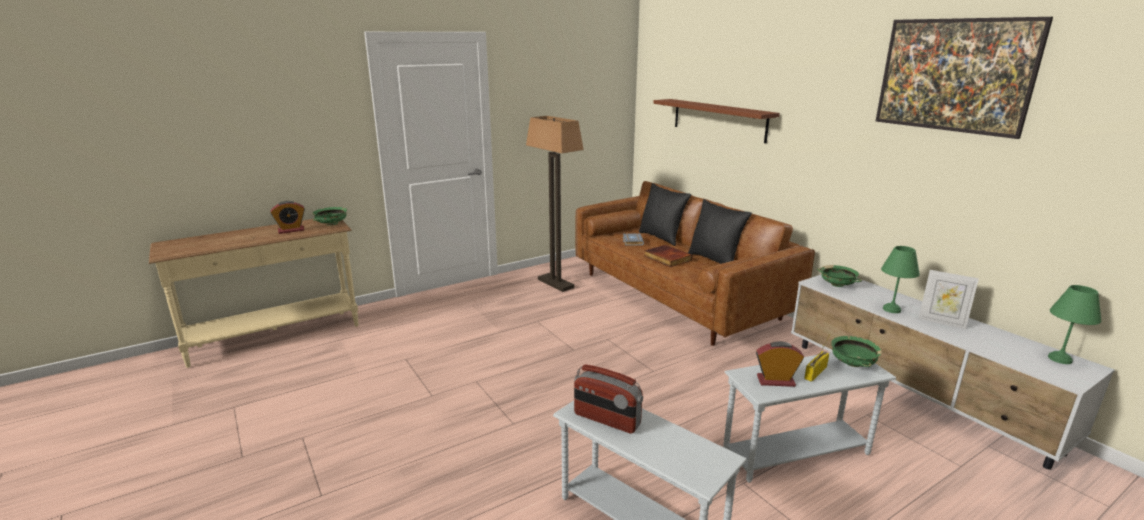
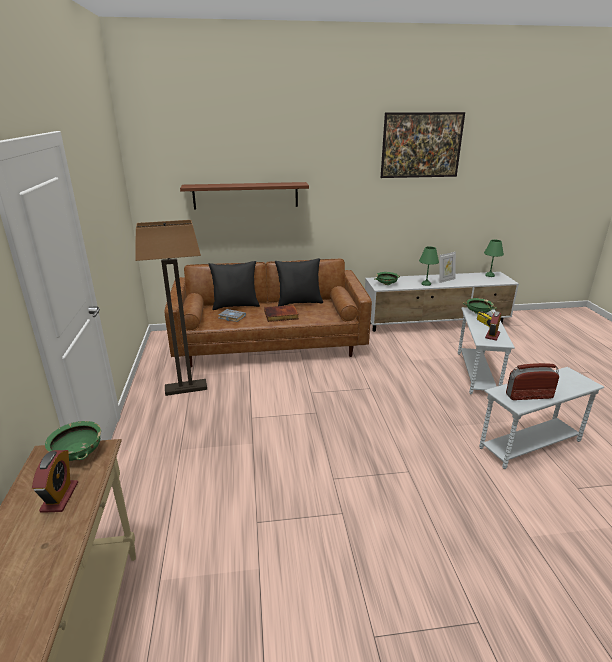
camera: 65 degrees left, 5 degrees up
radio [574,364,643,434] -> radio turned 150 degrees counterclockwise [506,363,559,400]

